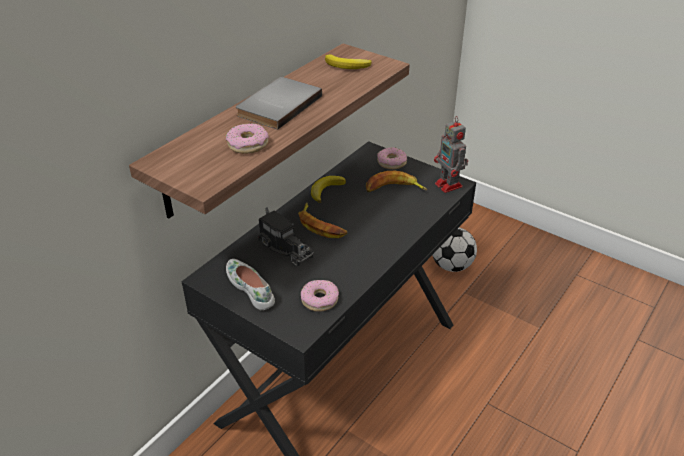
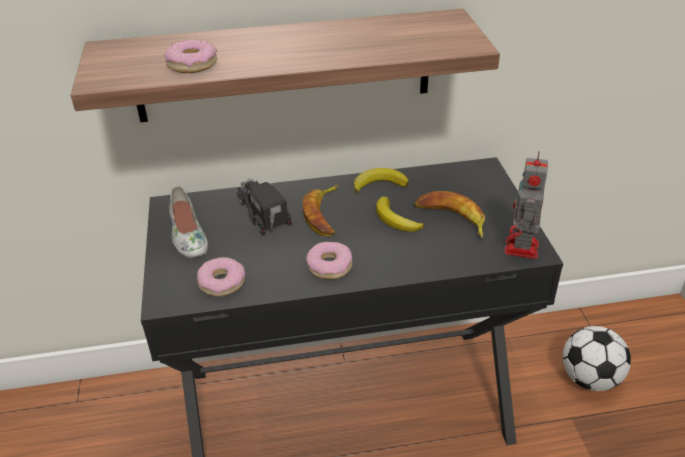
camera: 45 degrees right, 0 degrees up
white shoe [226,259,275,310] -> white shoe turned 150 degrees clockwise [169,186,208,258]
grey book [236,77,322,130] -> none
toy truck [258,207,314,267] -> toy truck turned 150 degrees clockwise [236,178,292,236]
banana [325,54,372,69] -> banana moved to [376,196,424,232]
donut [377,147,407,169] -> donut moved to [306,242,352,279]

